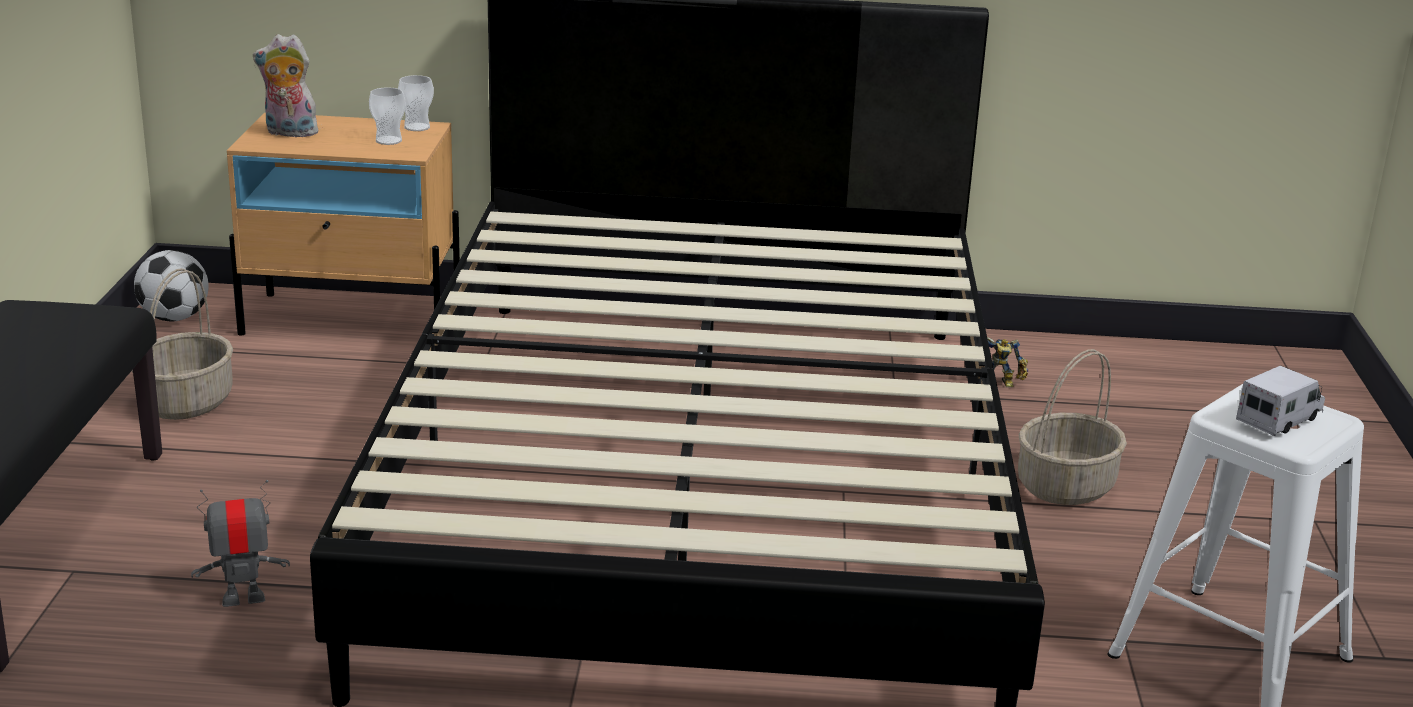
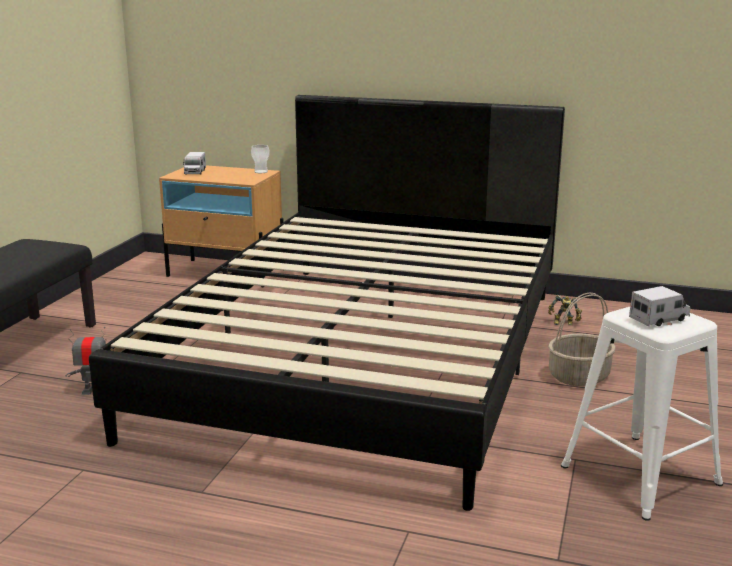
camera: 15 degrees right, 5 degrees down
basket [132,268,233,420] -> none
football [134,250,209,321] -> none
plush toy [253,34,318,137] -> toy truck [183,152,206,175]
cup [369,87,406,145] -> none

